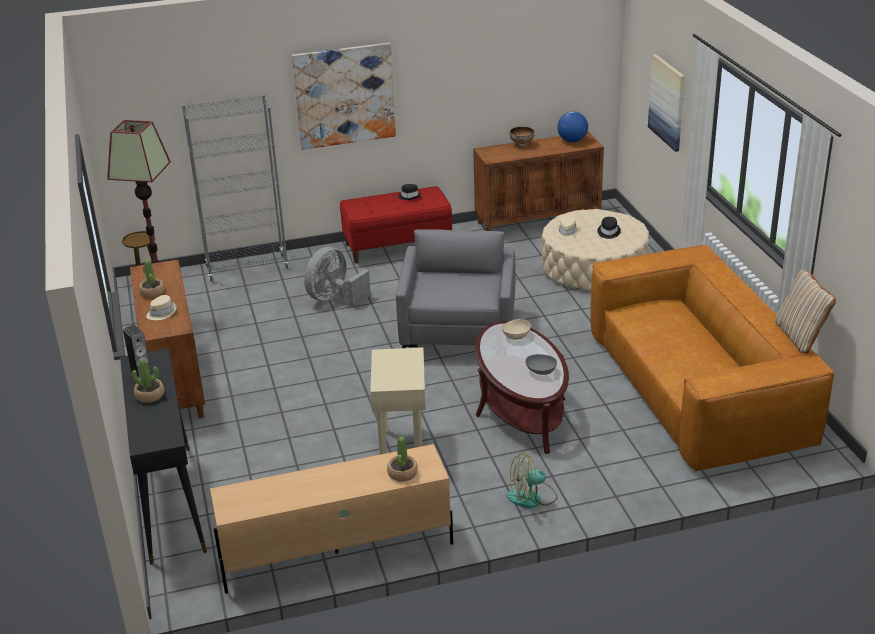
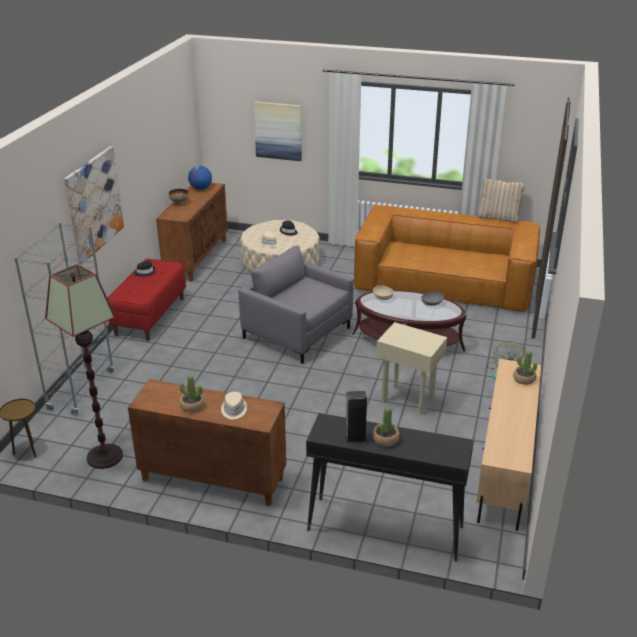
camera: 60 degrees left, 0 degrees up
grey fan [304,247,371,307] -> none

